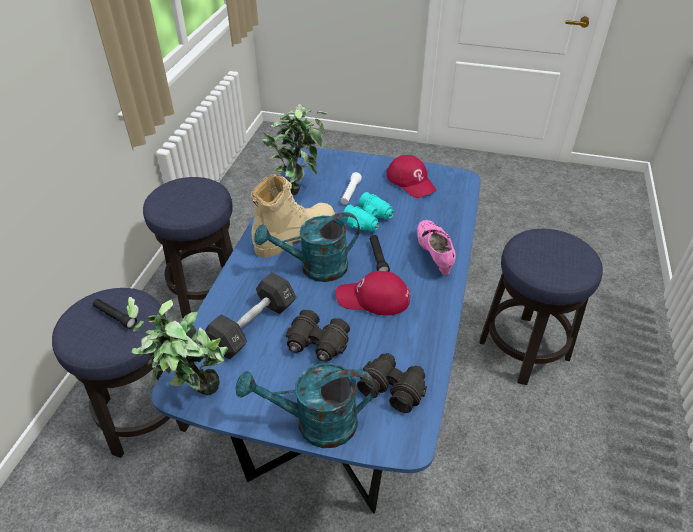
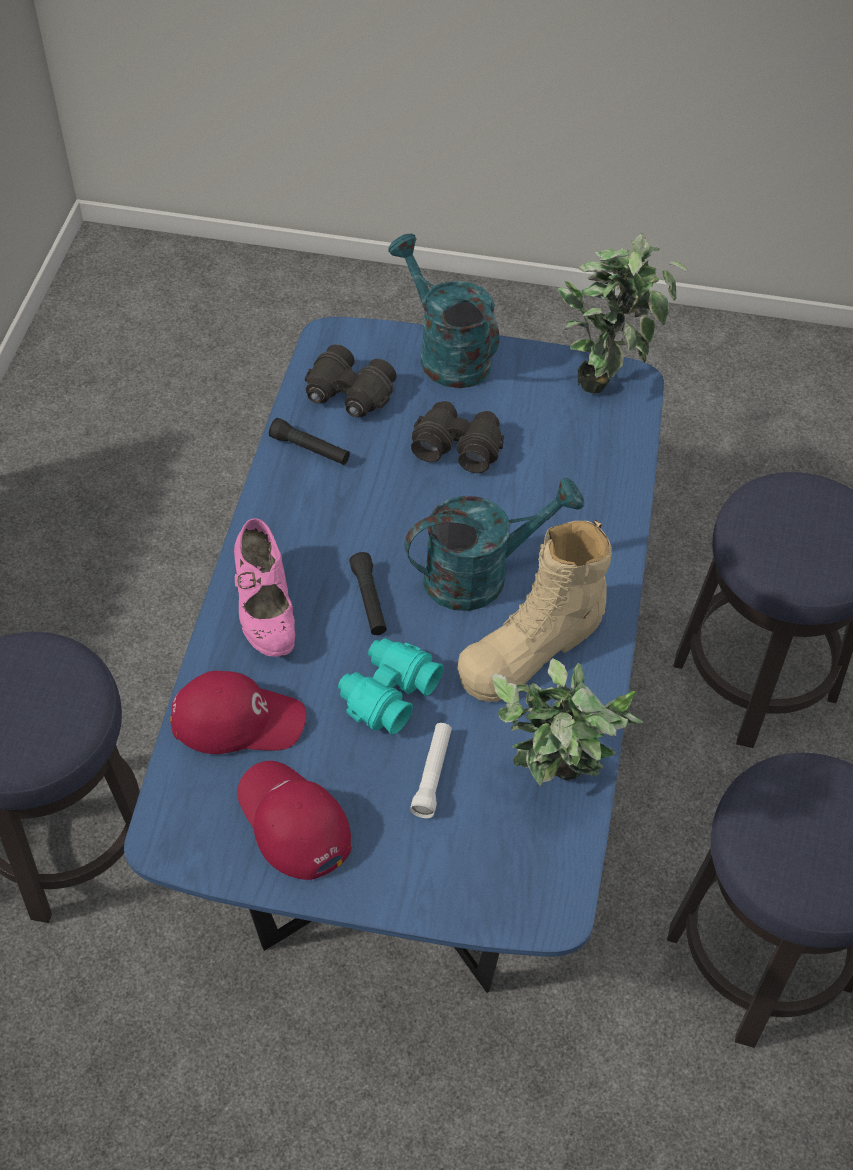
camera: 175 degrees right, 10 degrees up
black flashlight [93,299,137,329] -> black flashlight moved to [269,418,350,465]
black dumbbell [205,272,297,359] -> none
turquoise watering can [236,363,374,448] -> turquoise watering can turned 120 degrees counterclockwise [388,234,499,388]
red cap [336,271,410,315] -> red cap moved to [170,671,306,754]

